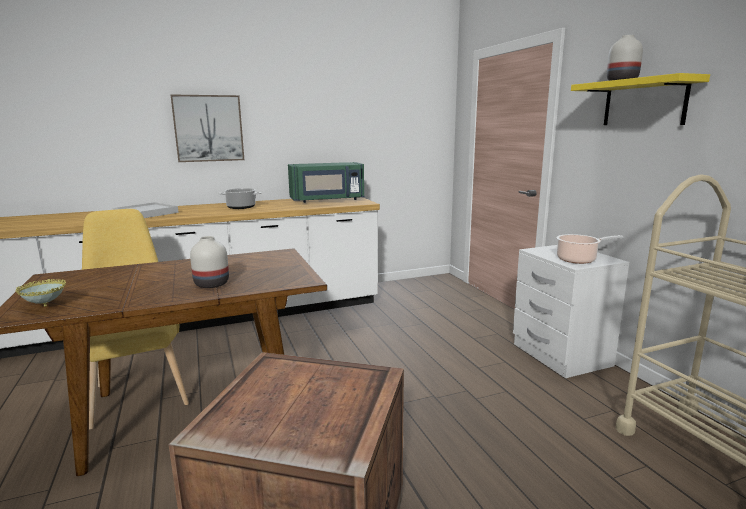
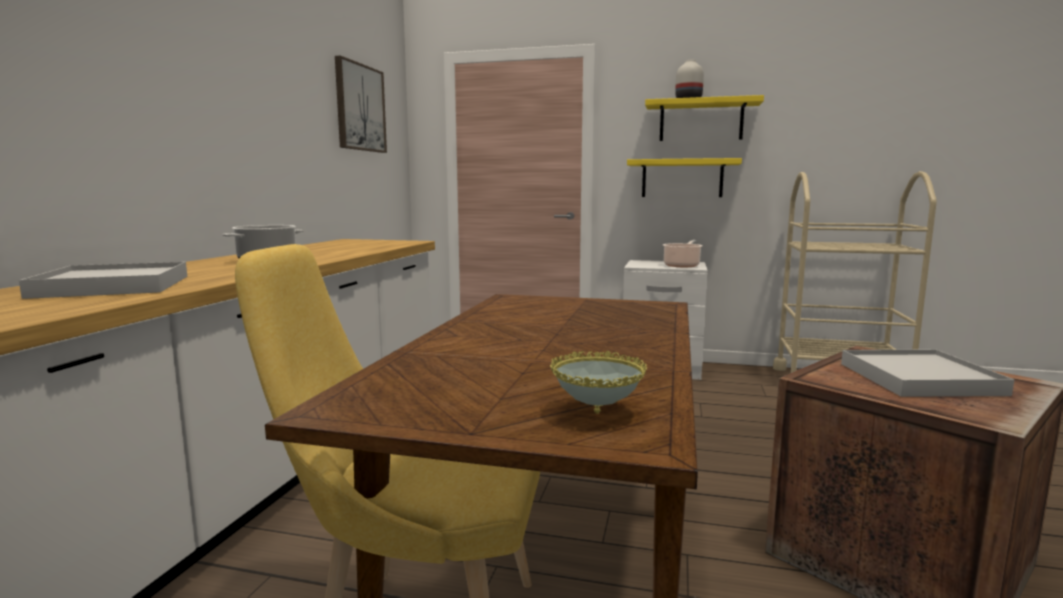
camera: 55 degrees left, 5 degrees down
picture [170,94,244,162] -> picture moved to [335,55,387,153]
white vase [190,236,229,288] -> none
green microwave [288,162,364,203] -> none
none -> yellow shelf [627,158,742,197]
none -> white tray [841,350,1015,397]

